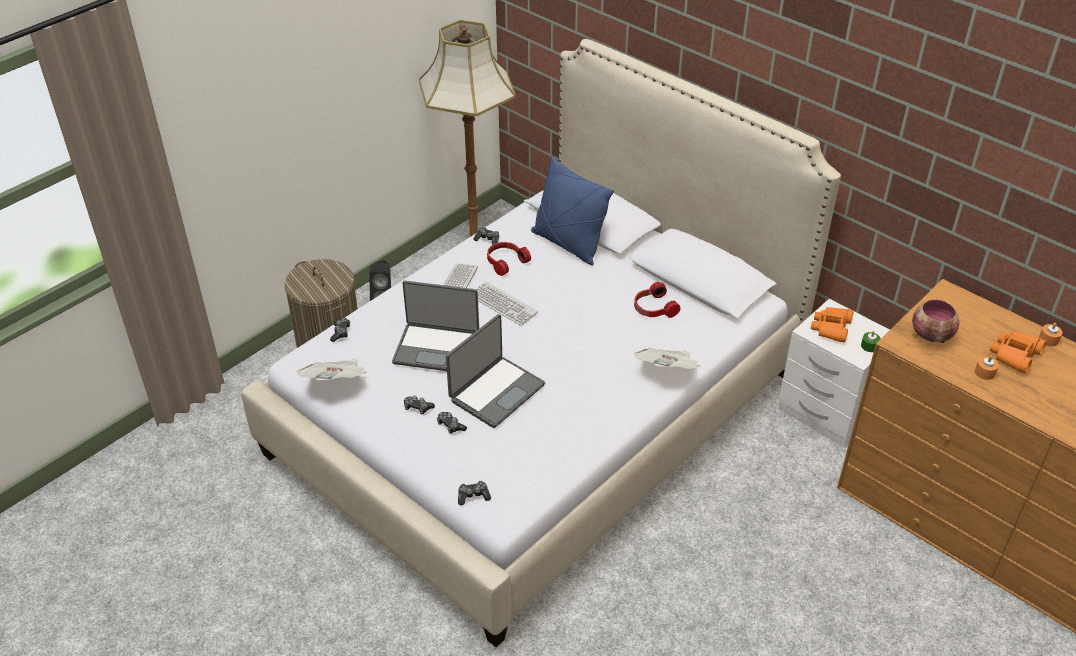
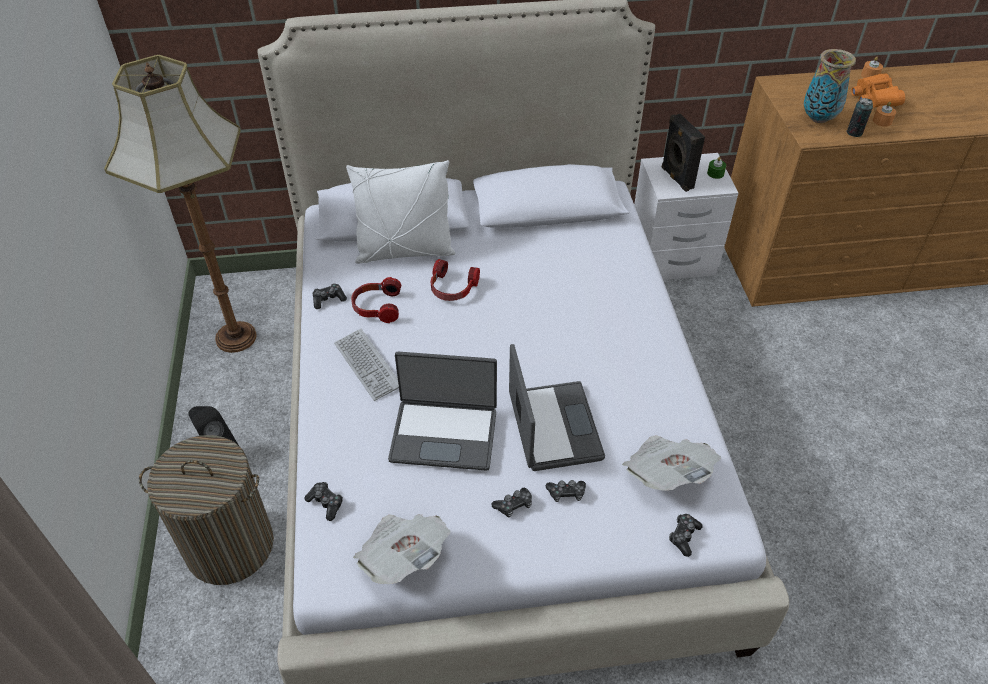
camera: 50 degrees left, 5 degrees up
laptop [392,281,479,371] -> laptop turned 45 degrees clockwise [388,352,497,471]
keyboard [476,281,538,326] -> none
blue pillow [531,156,614,265] -> white pillow [346,160,455,264]
headphones [634,282,681,318] -> headphones moved to [431,259,480,301]
newspaper [634,347,701,369] -> newspaper moved to [622,435,721,491]
orange binoculars [811,307,853,343] -> black speaker [661,114,705,192]
bowl [912,299,959,343] -> vase [804,49,856,123]
none -> can [846,98,873,137]

